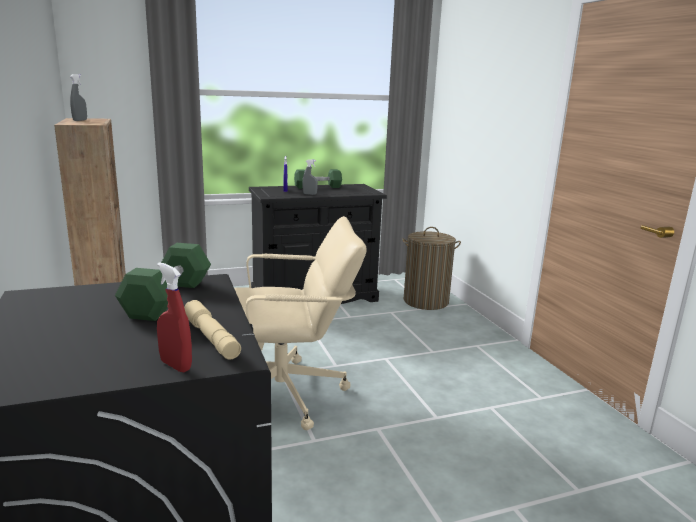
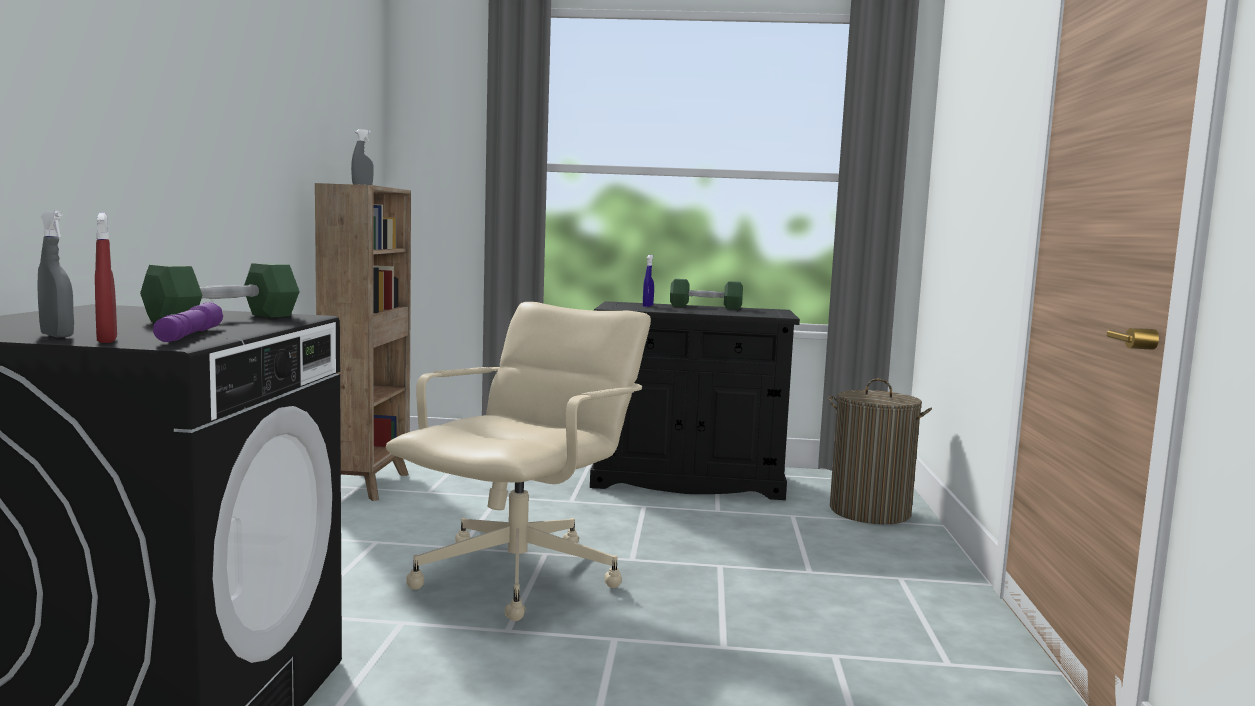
camera: 25 degrees right, 10 degrees down
beige flashlight [184,300,241,359] -> purple flashlight [153,302,223,342]
beige office chair [234,216,367,430] -> beige office chair turned 75 degrees counterclockwise [386,302,651,621]
grey spray bottle [302,159,318,195] -> grey spray bottle moved to [37,211,74,338]

